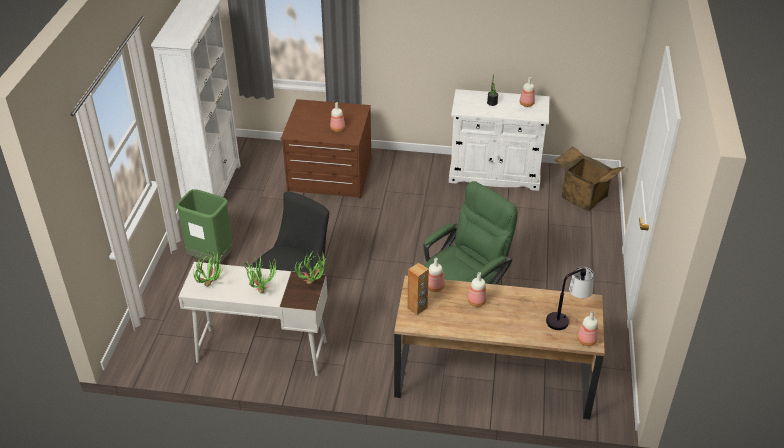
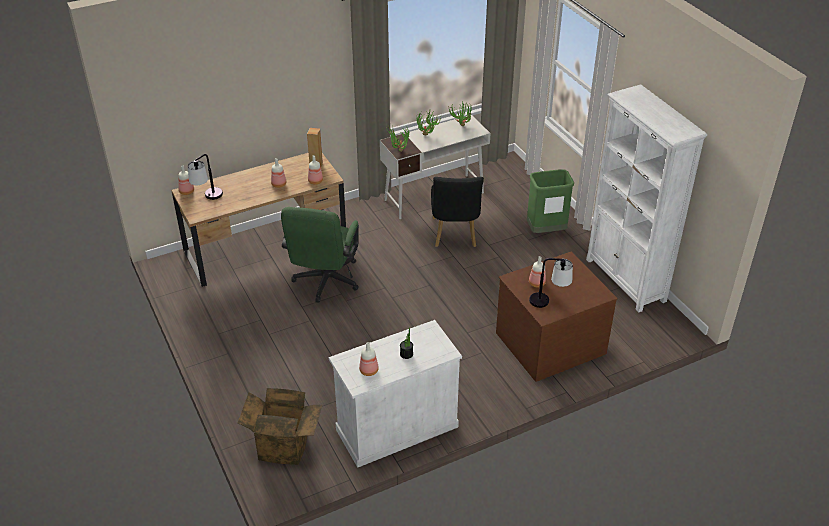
camera: 145 degrees right, 0 degrees up
none -> table lamp [529,258,573,308]

